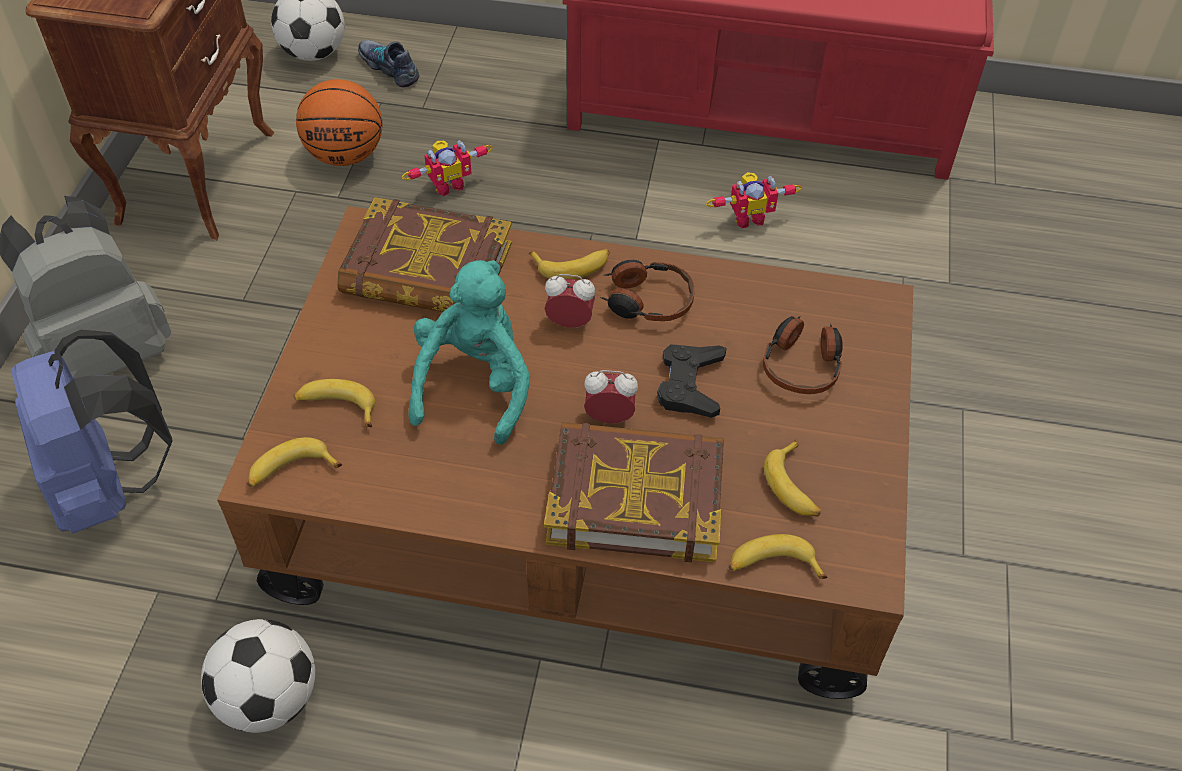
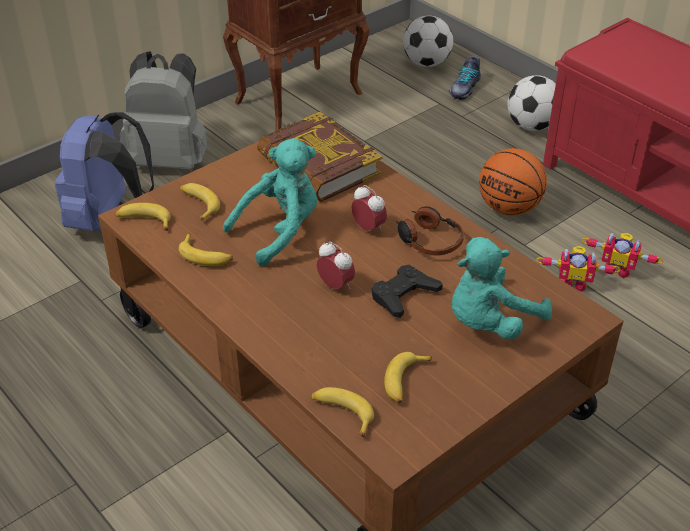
camera: 40 degrees right, 10 degrees down
football [201,619,315,733] -> football moved to [507,75,556,131]
basketball [296,79,383,166] -> basketball moved to [479,148,547,215]
shoe [358,40,419,87] -> shoe turned 150 degrees counterclockwise [449,56,481,100]
toy robot [402,140,493,196] -> toy robot moved to [536,246,621,292]
banana [529,249,610,279] -> banana moved to [179,233,233,266]
book [544,422,724,563] -> none
headphones [763,316,843,394] -> turquoise plush toy [452,237,552,340]

